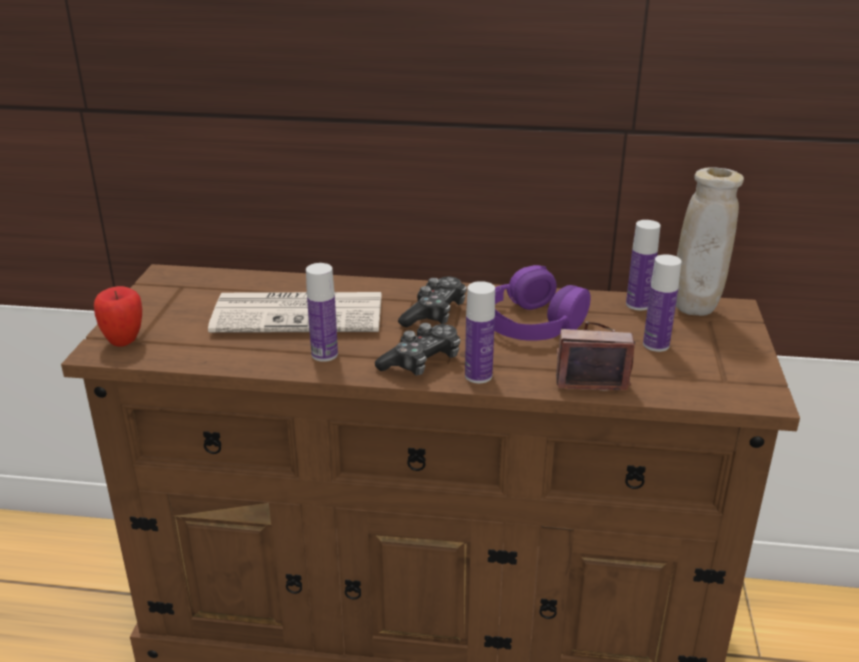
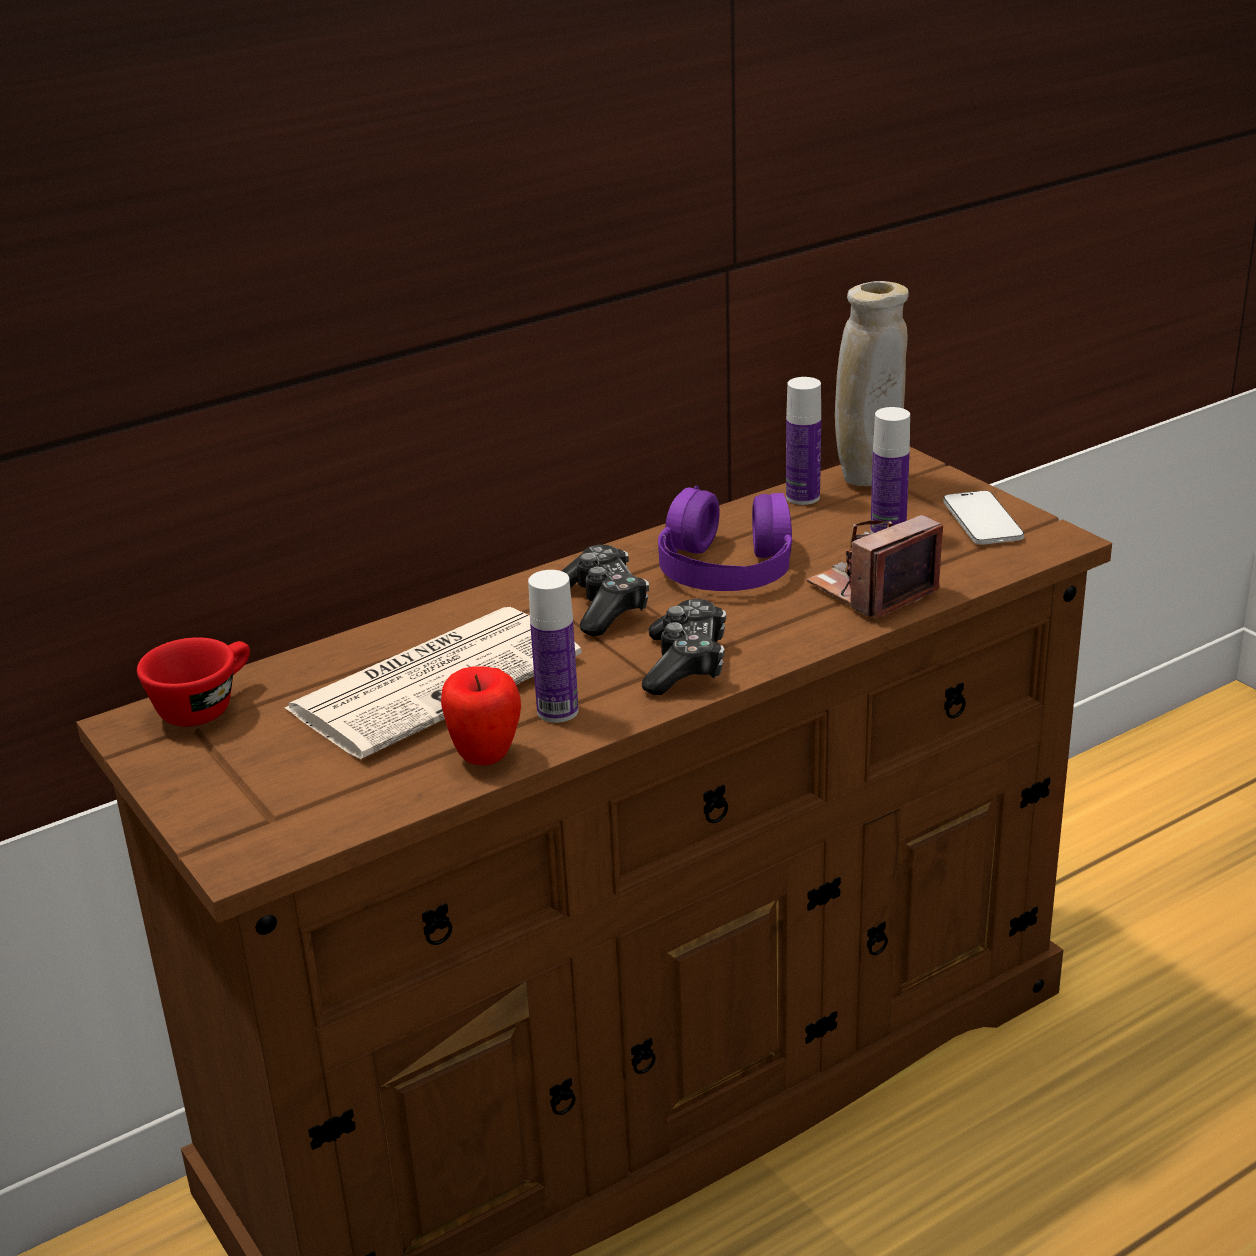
camera: 40 degrees left, 0 degrees up
apple [94,286,142,347] -> apple moved to [441,666,521,765]
bottle [465,281,495,383] -> none
none -> red cup [137,637,250,727]
none -> phone [943,491,1024,545]

